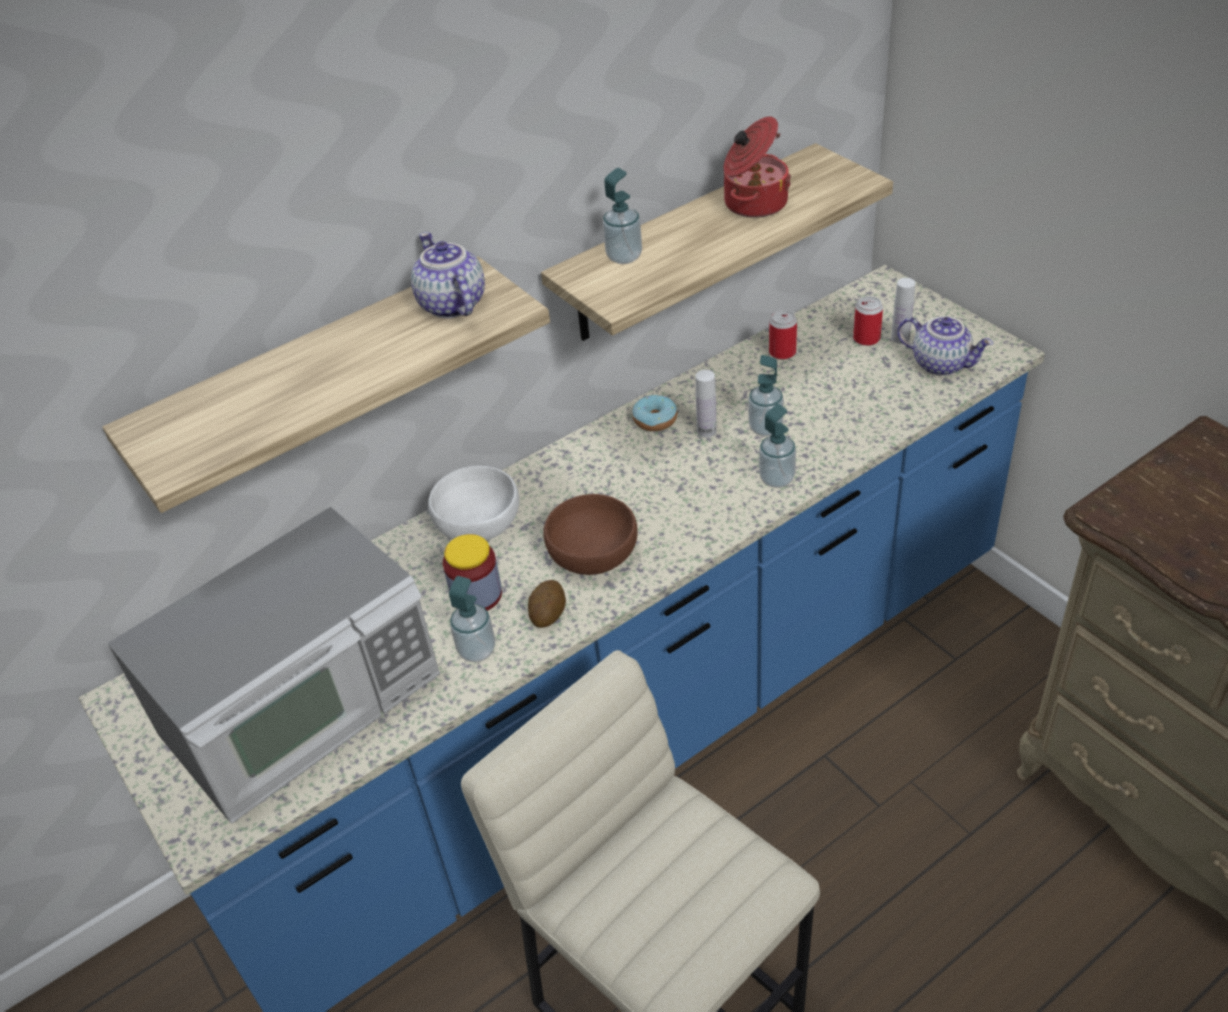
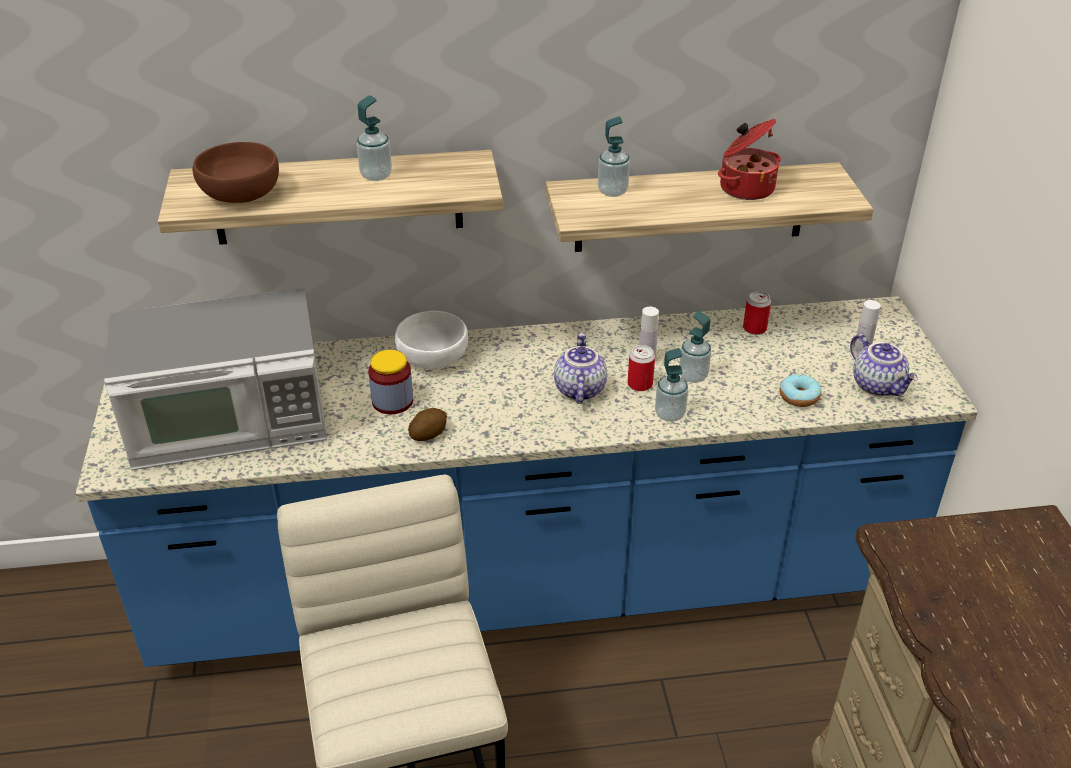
camera: 25 degrees right, 5 degrees down
teapot [411,232,485,319] -> teapot moved to [554,333,607,404]
soap dispenser [449,576,495,662] -> soap dispenser moved to [357,95,392,181]
brown bowl [543,494,638,575] -> brown bowl moved to [192,142,279,203]
donut [632,395,678,431] -> donut moved to [779,374,821,407]
can [853,296,883,346] -> can moved to [628,345,655,391]

